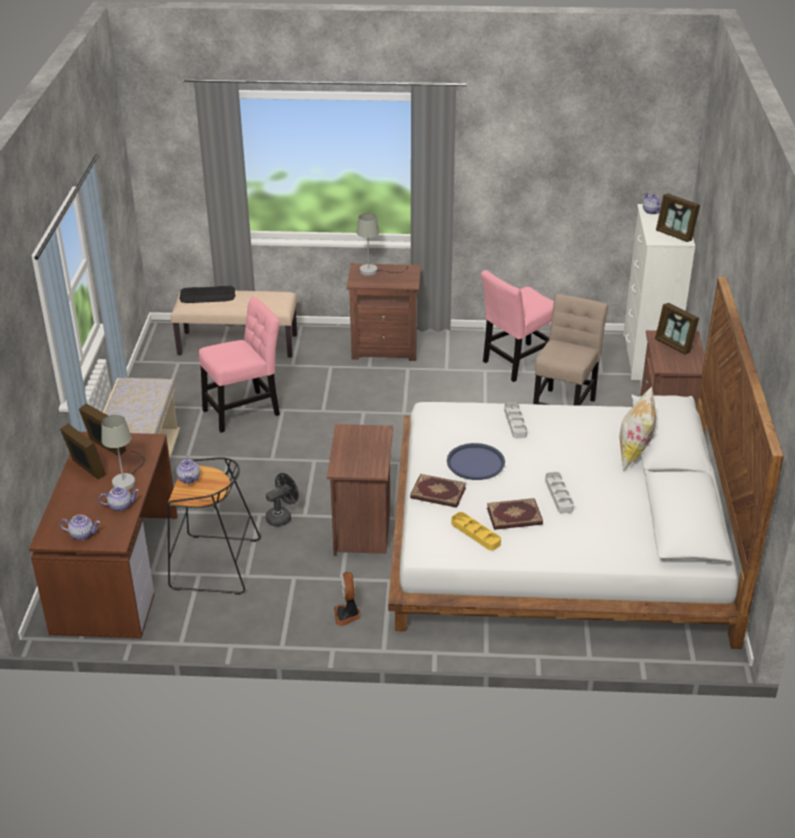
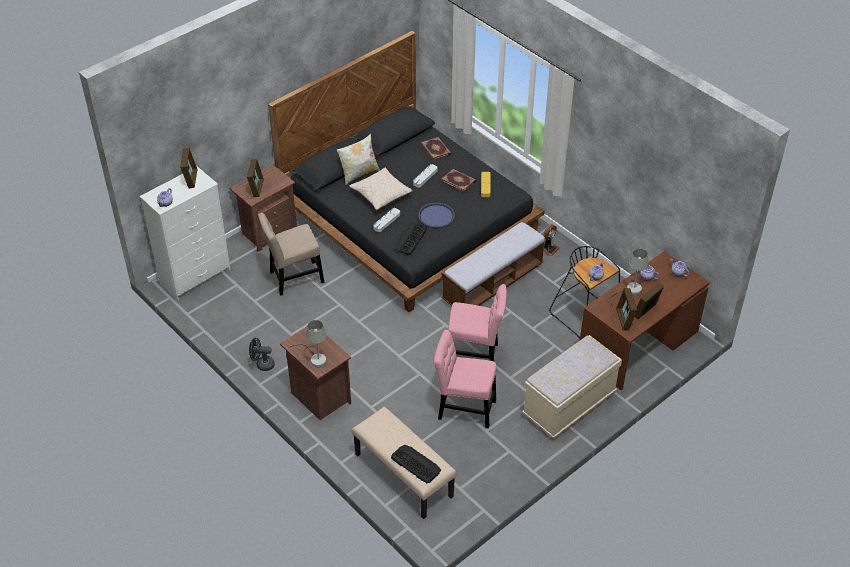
camera: 135 degrees left, 10 degrees up
picture frame [60,424,106,479] -> picture frame turned 45 degrees clockwise [635,283,664,319]
black fan [265,473,299,527] -> black fan moved to [249,338,275,371]
brown nightstand [327,424,393,556] -> bench [441,221,546,306]
white bed [388,277,784,649] -> black bed [268,31,545,312]
book [410,474,466,508] -> book moved to [421,137,451,161]
pink chair [481,270,554,382] -> pink chair moved to [448,284,507,361]
none -> beige pillow [349,167,413,211]
none -> keyboard [394,223,427,255]

